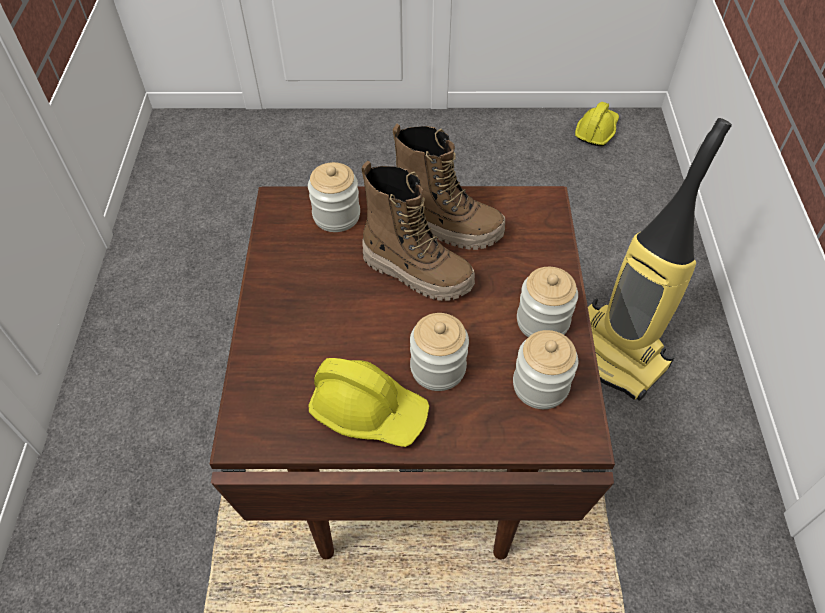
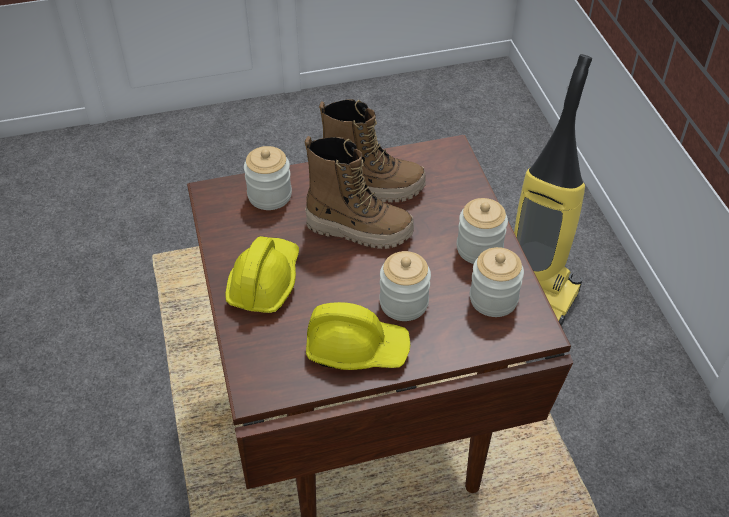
camera: 15 degrees left, 5 degrees down
yellow hard hat [575,102,619,146] -> yellow hard hat moved to [225,236,299,313]

